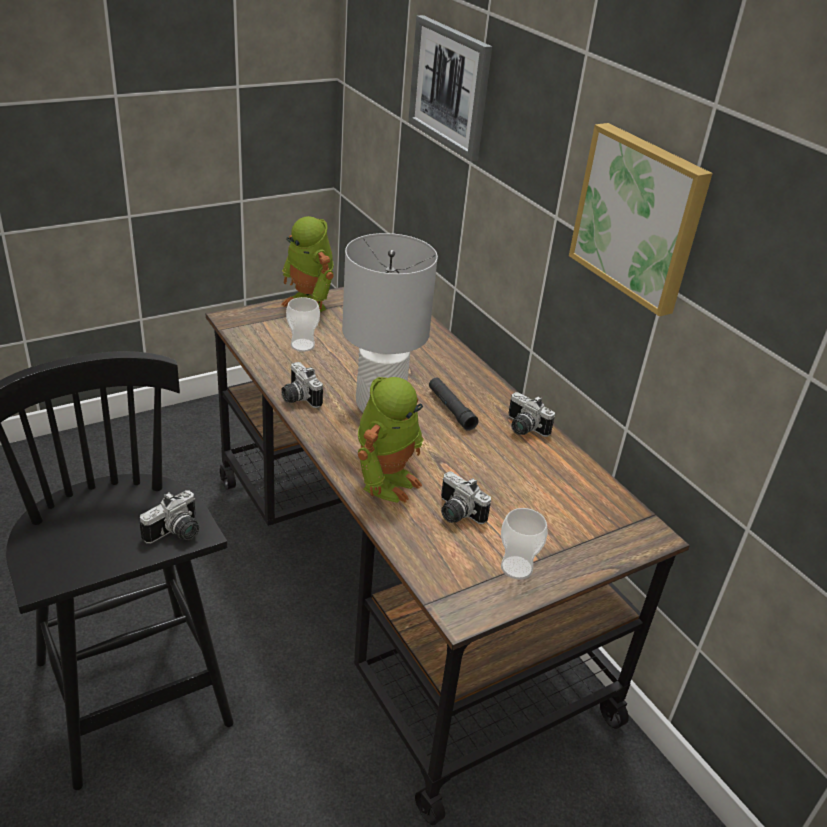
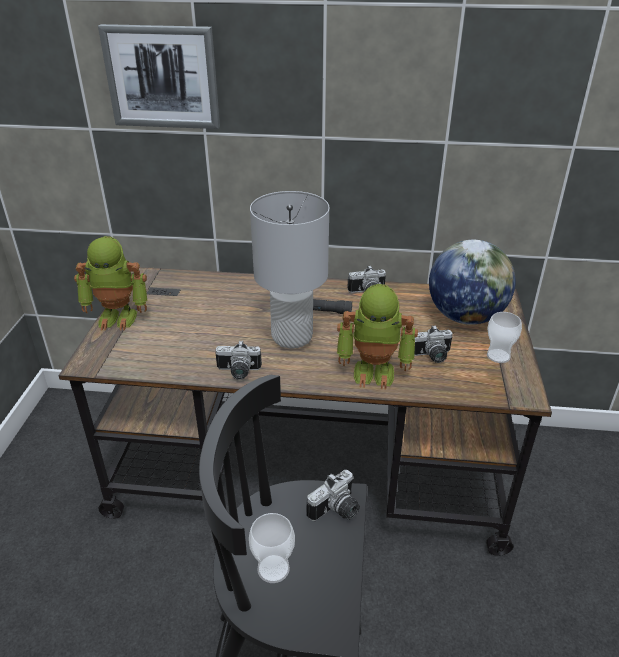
camera: 50 degrees left, 0 degrees up
camera [140,490,199,544] -> camera turned 60 degrees clockwise [307,470,360,521]
cup [286,297,320,352] -> cup moved to [249,513,295,583]
toy robot [358,377,424,503] -> toy robot turned 120 degrees clockwise [337,284,418,390]
picture [569,123,713,317] -> none
none -> globe [429,240,516,325]

